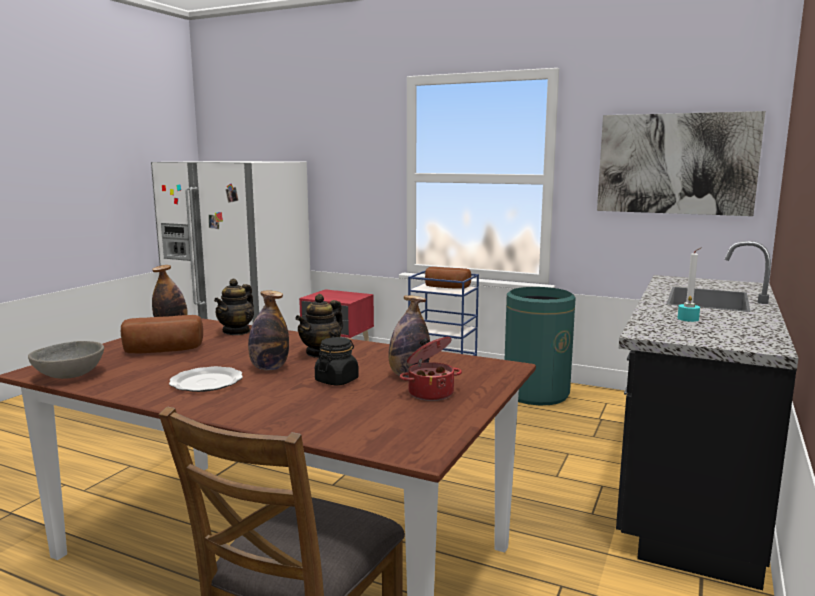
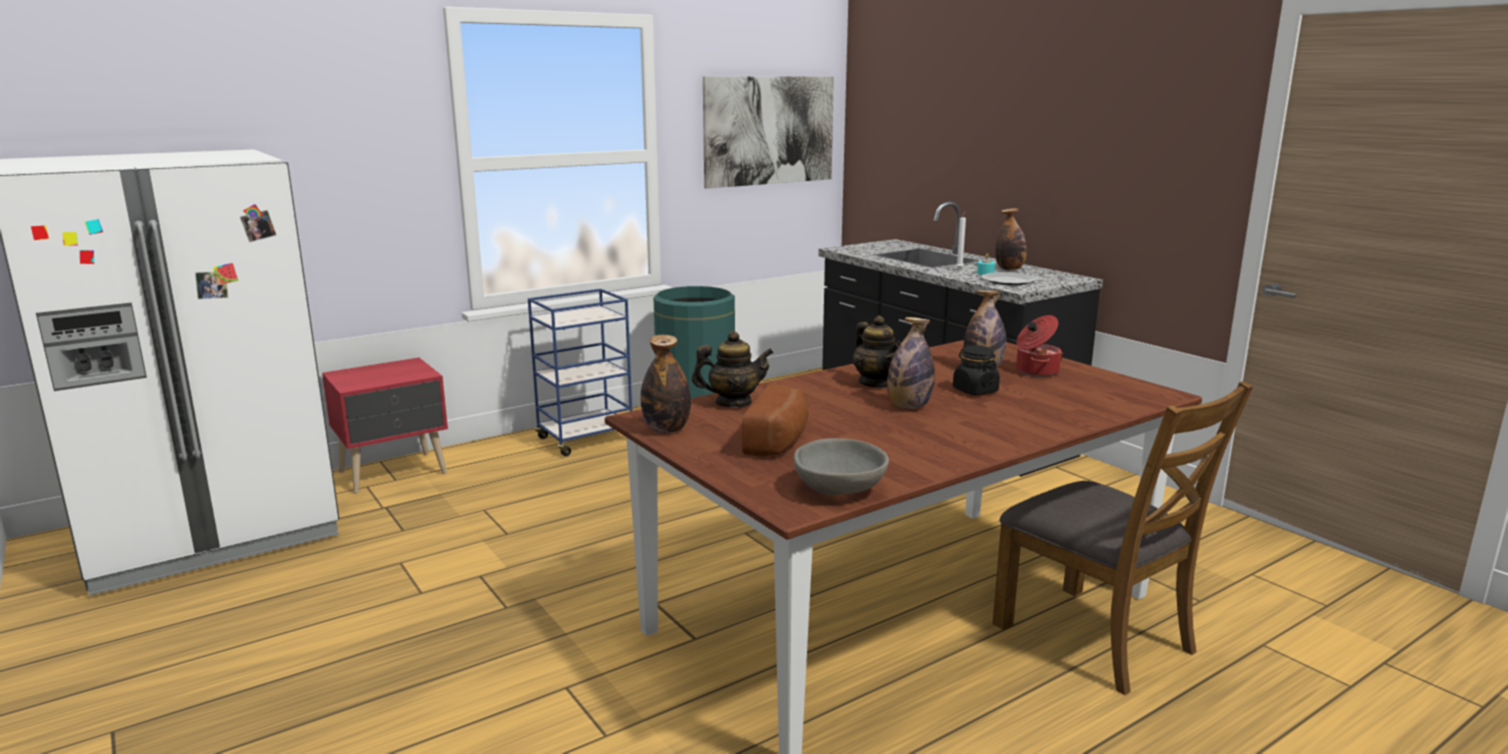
camera: 60 degrees left, 5 degrees up
plate [169,366,243,392] -> plate moved to [981,272,1036,285]
teapot [214,278,254,335] -> teapot turned 60 degrees counterclockwise [692,331,774,407]
bread [425,267,471,289] -> none
none -> bottle [995,208,1027,270]

